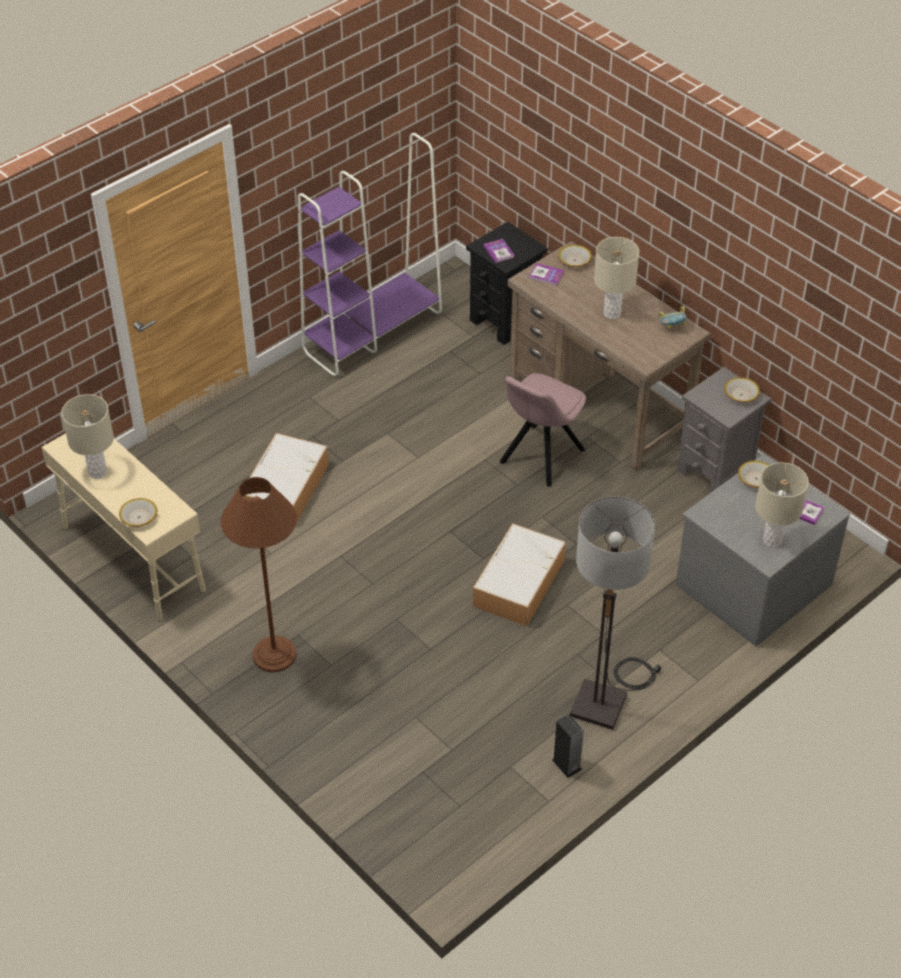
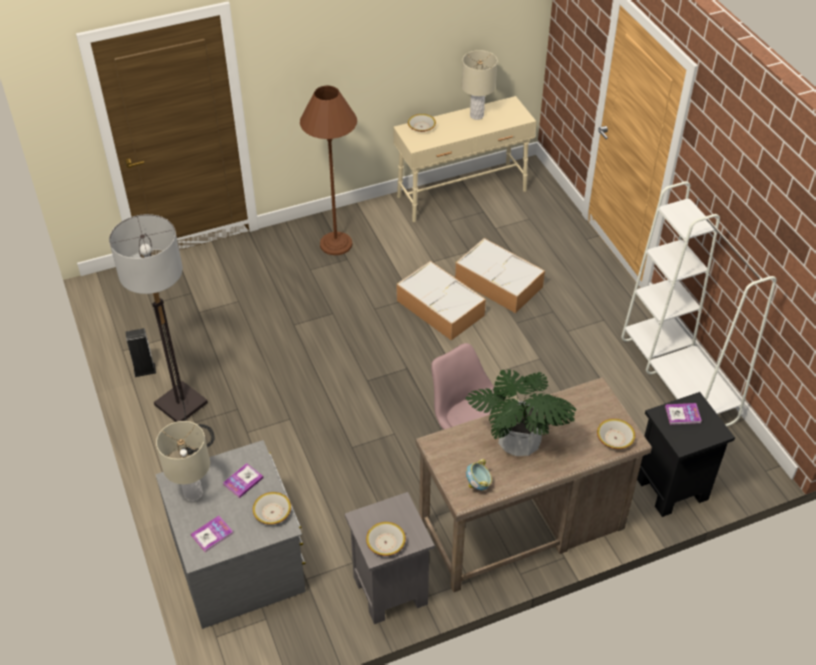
camera: 110 degrees right, 0 degrees up
purple clothes rack [298,133,442,376] -> white clothes rack [621,181,777,426]
storage box [473,523,566,626] -> storage box moved to [396,261,486,341]
book [529,263,564,286] -> book moved to [223,463,264,498]
beige table lamp [594,237,639,319] -> potted plant [465,369,577,456]

